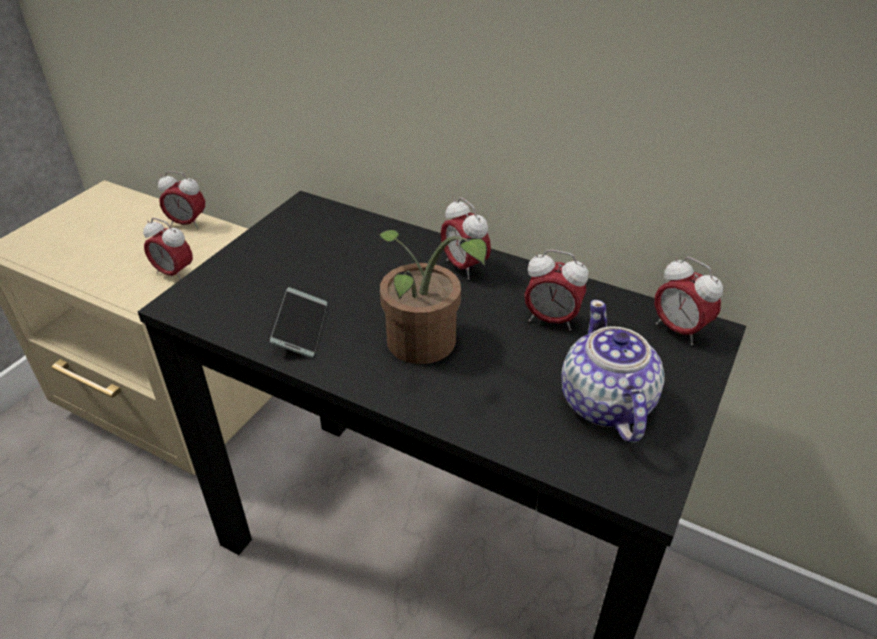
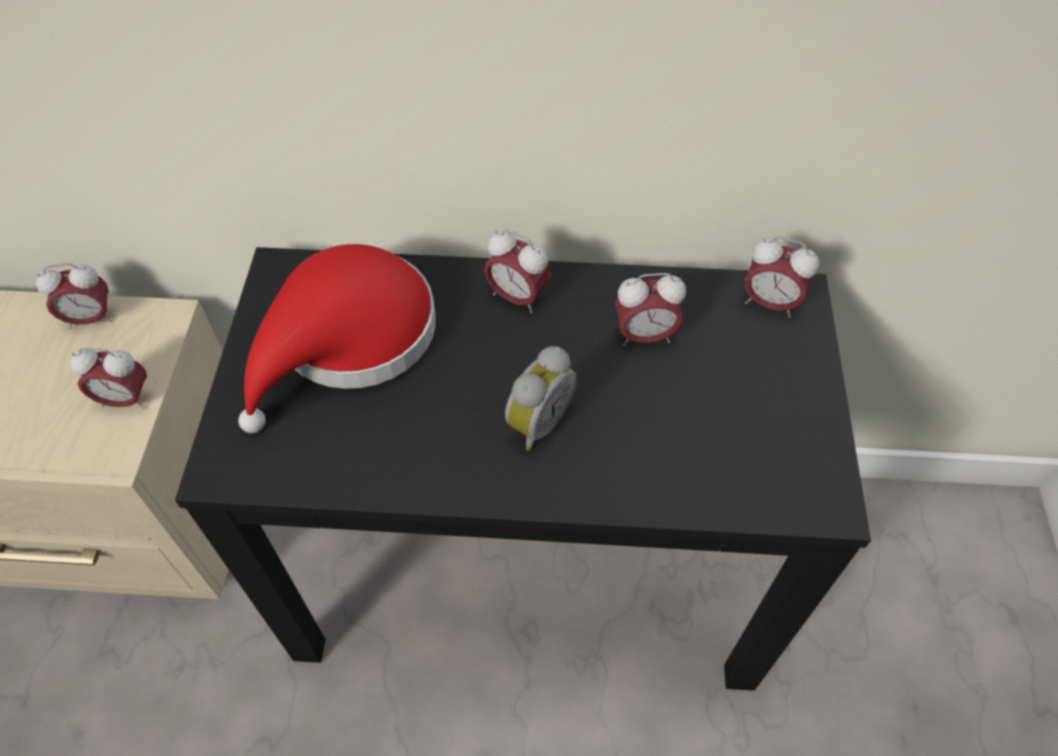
camera: 25 degrees left, 15 degrees up
phone [270,287,327,358] -> none
potted plant [379,230,487,364] -> alarm clock [505,346,577,451]
teapot [561,300,665,443] -> none
none -> red hat [238,244,436,433]

